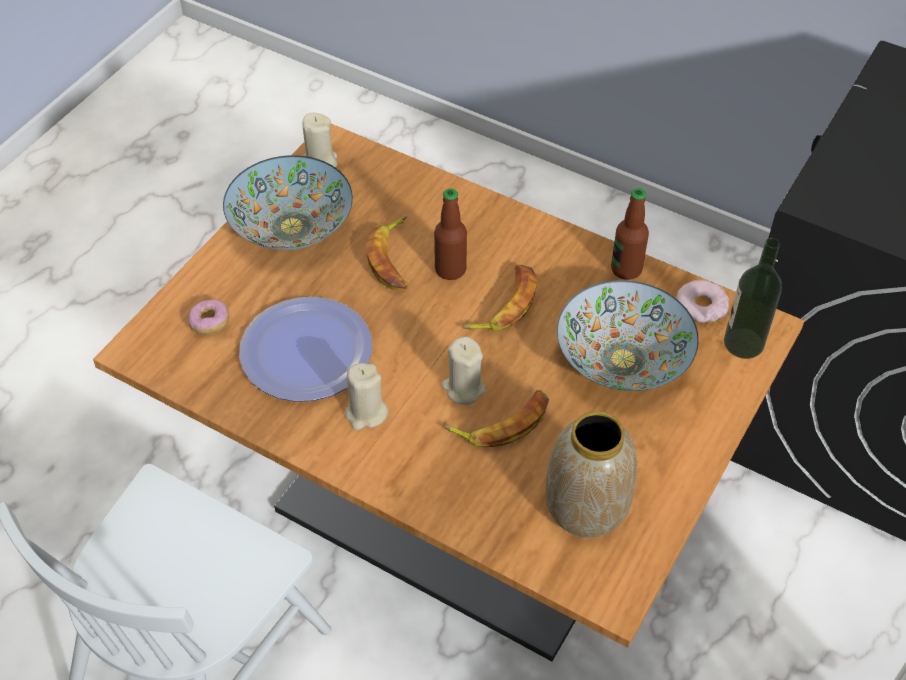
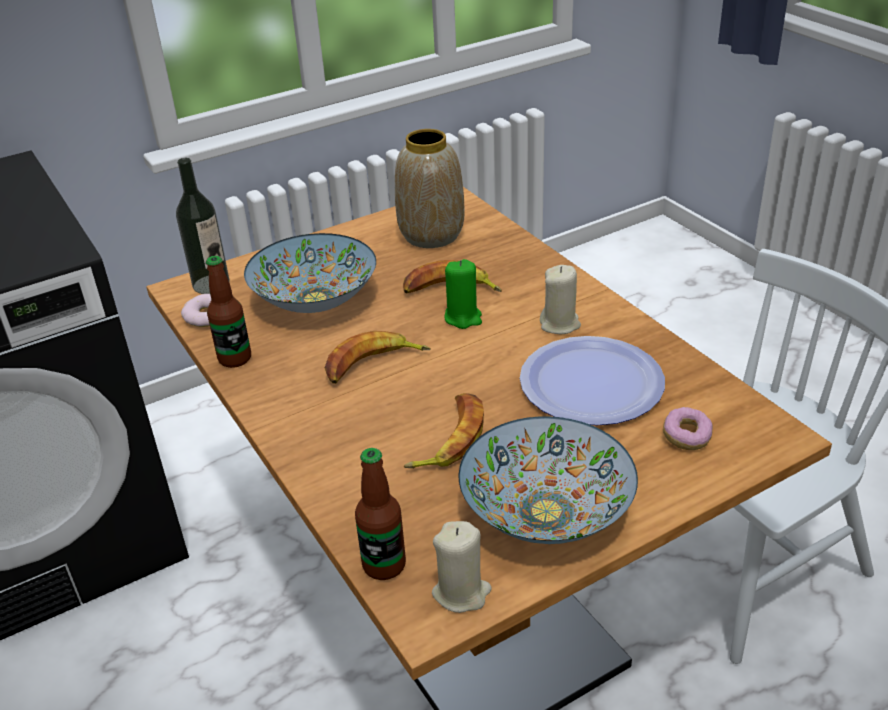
camera: 150 degrees left, 15 degrees down
bottle [434,189,467,280] -> bottle moved to [355,448,406,580]
beige candle [441,337,486,405] -> green candle [445,259,482,329]

